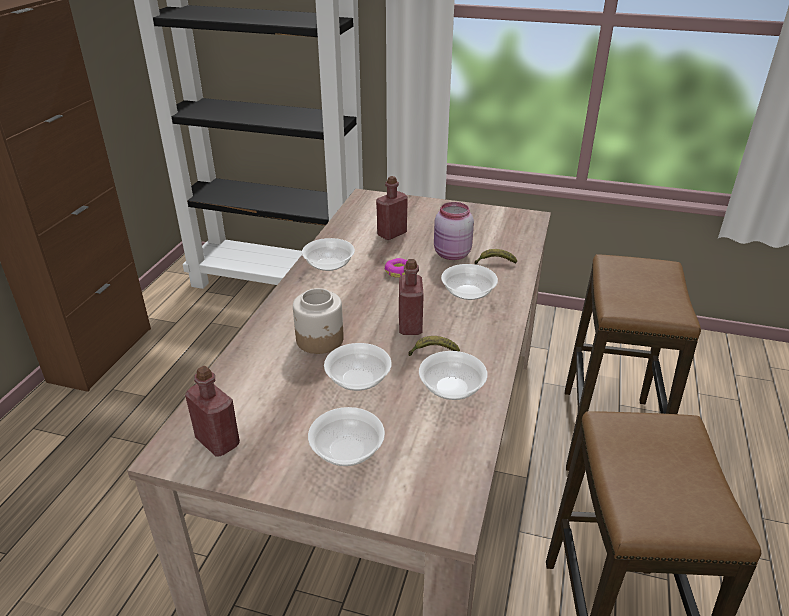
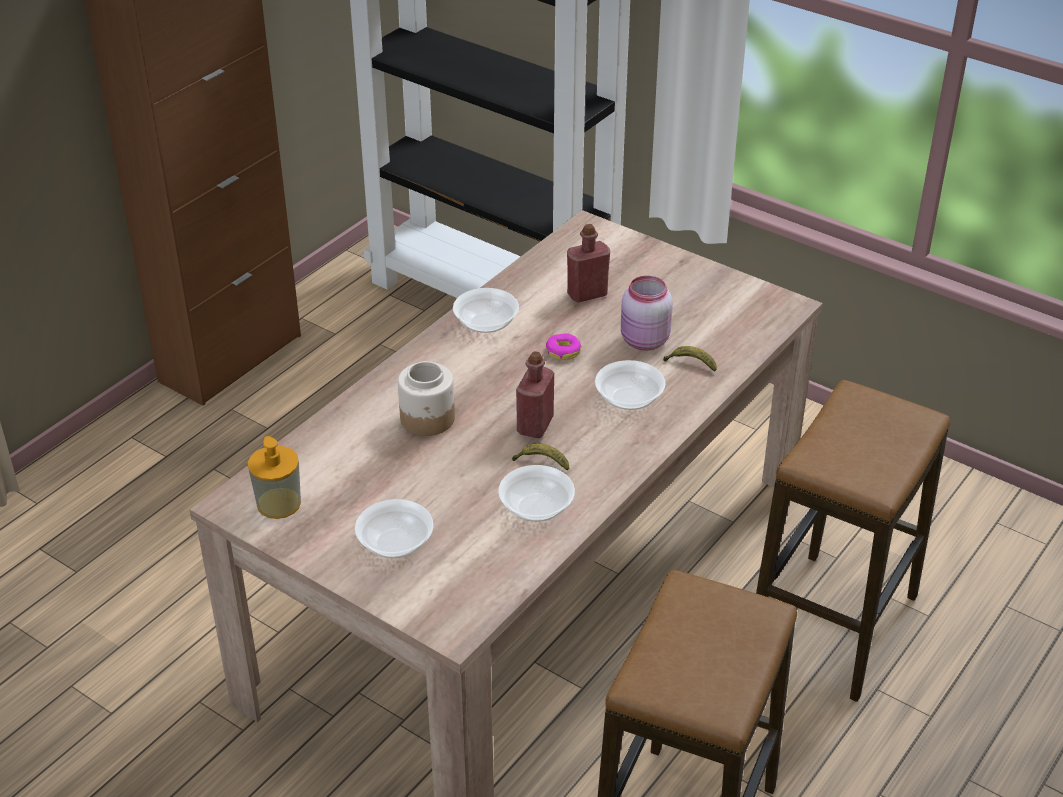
camera: 20 degrees right, 5 degrees up
red bottle [185,366,240,457] -> soap dispenser [248,436,301,519]
bowl [324,343,392,391] -> none

